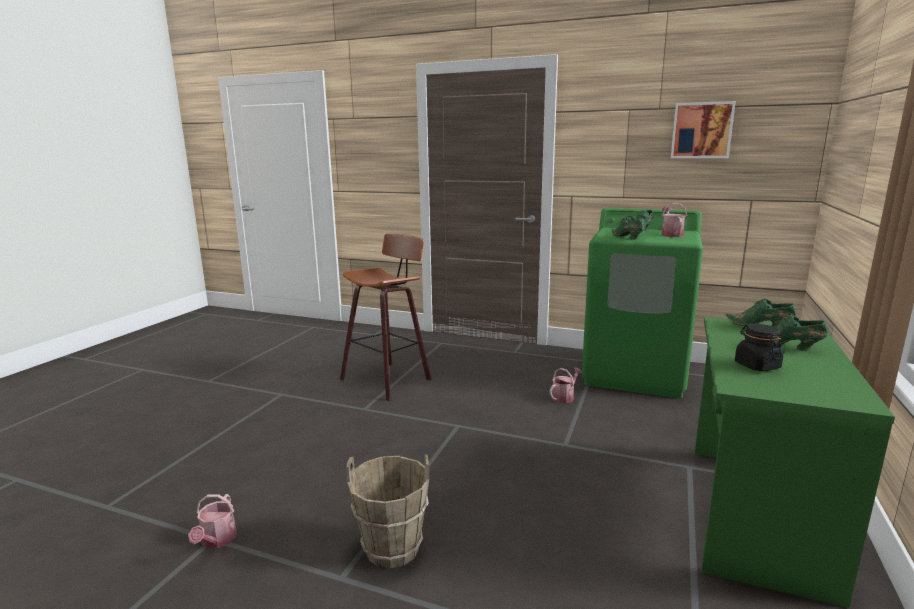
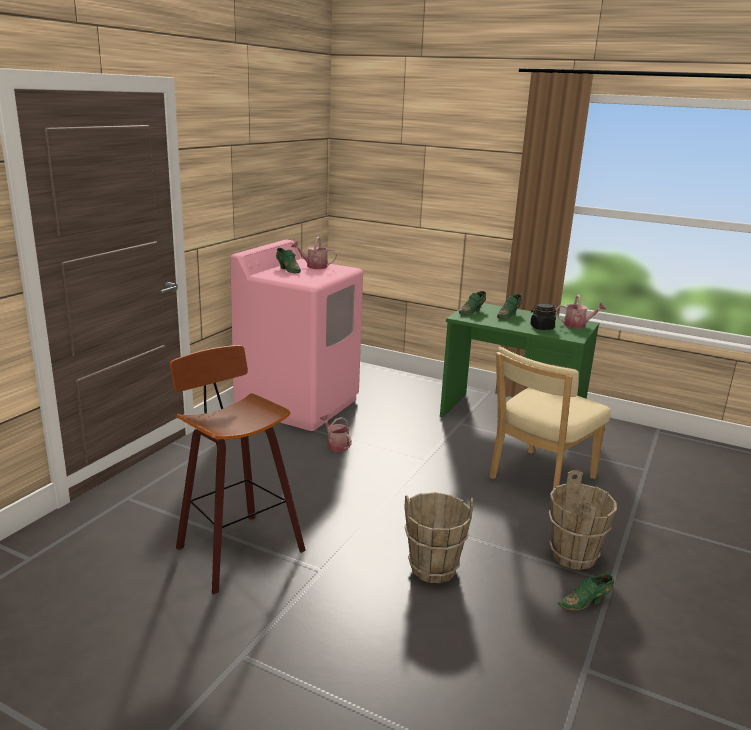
camera: 85 degrees left, 5 degrees up
watering can [188,494,237,548] -> watering can moved to [556,295,606,328]
green washing machine [582,208,703,398] -> pink washing machine [230,239,363,431]
green shoe [612,215,644,240] -> green shoe moved to [557,574,614,611]
picture [671,101,736,158] -> none
none -> brown bucket [404,492,473,583]
none -> beige chair [489,347,611,489]

